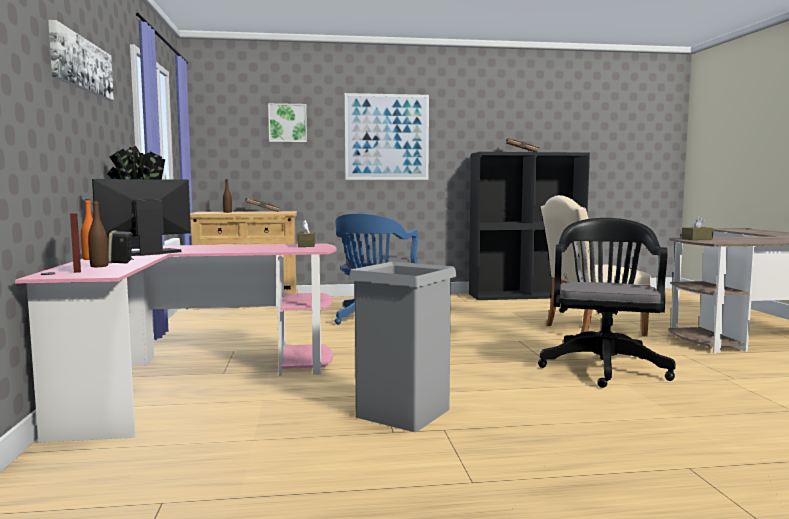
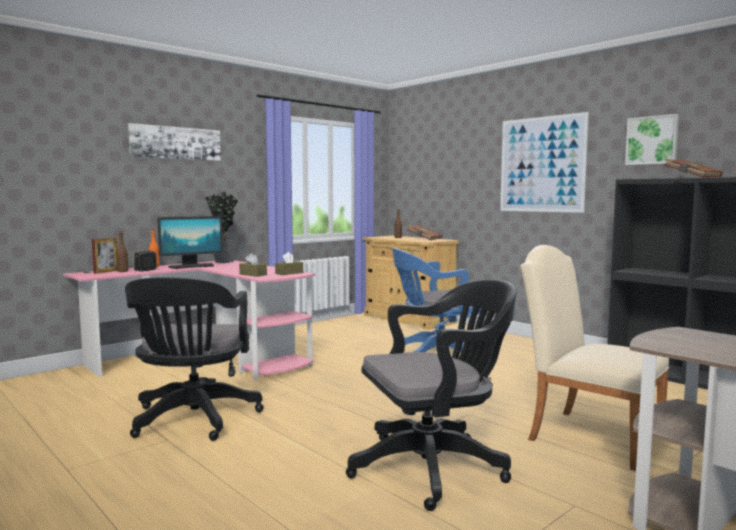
camera: 55 degrees right, 0 degrees up
monitor [92,179,191,256] -> monitor turned 135 degrees clockwise [157,216,223,269]
picture [268,103,307,142] -> picture moved to [625,114,679,165]
grey trash can [348,262,457,432] -> black office chair [125,277,264,441]
brown tissue box [681,216,714,240] -> brown tissue box moved to [239,253,267,277]

